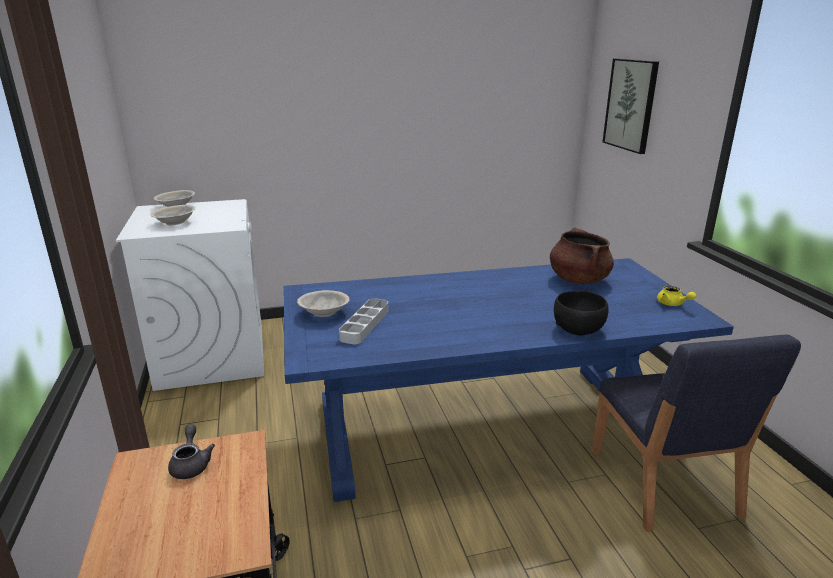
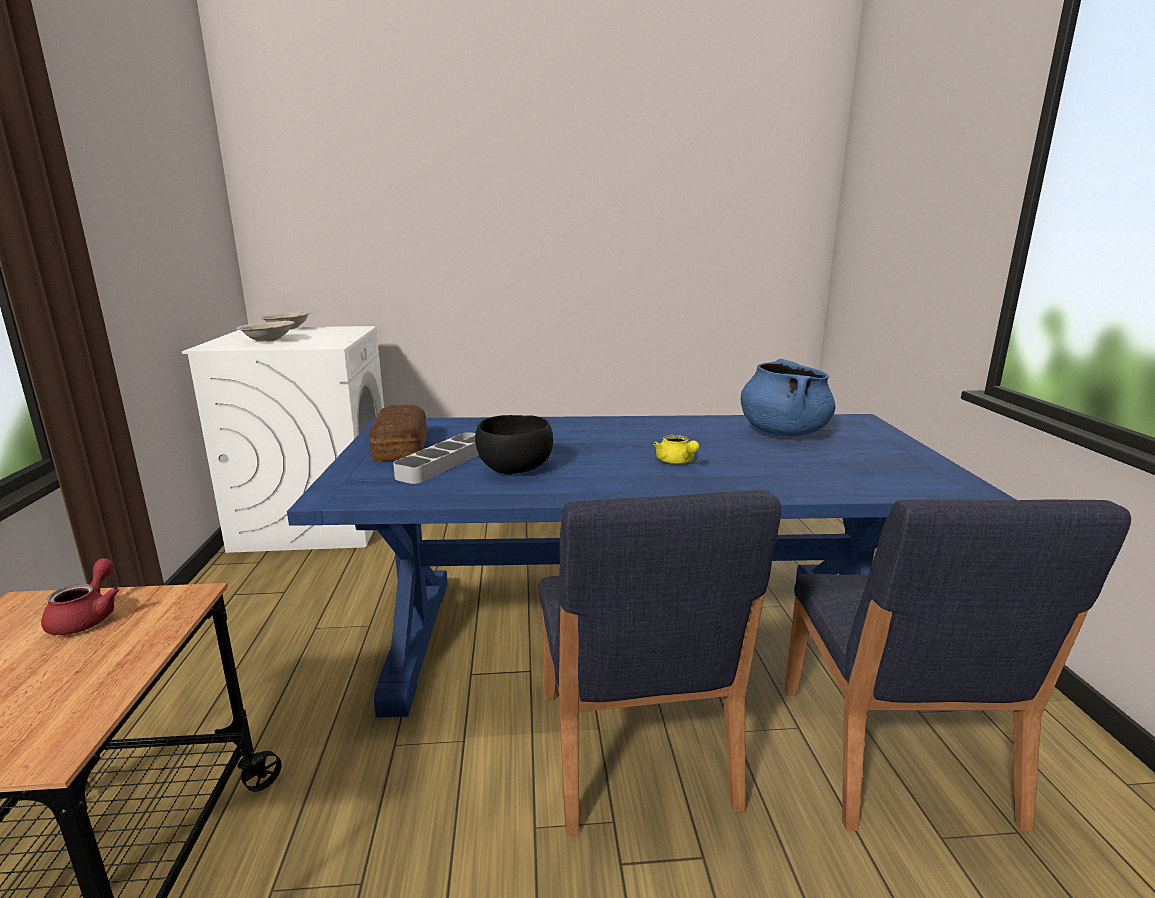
camera: 10 degrees right, 5 degrees down
grey teapot [168,424,215,479] -> red teapot [41,558,120,635]
beige bowl [297,290,349,317] -> bread [370,405,427,461]
brown cooking pot [550,227,614,284] -> blue cooking pot [741,359,835,436]
black bowl [554,291,609,336] -> black bowl moved to [475,415,553,474]
picture [603,59,659,154] -> none
yellow teapot [657,286,696,306] -> yellow teapot moved to [653,434,699,464]
none -> blue chair [538,490,781,836]

